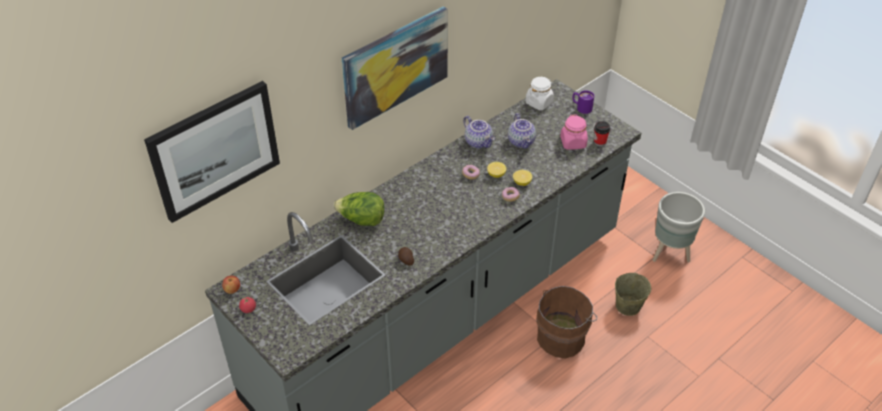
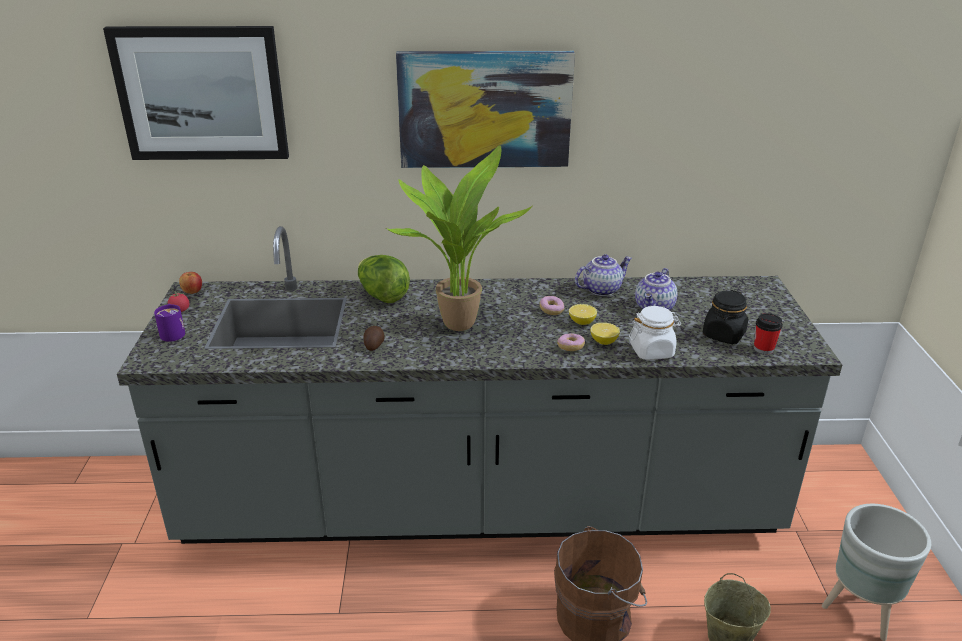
camera: 40 degrees right, 15 degrees down
teapot [463,116,495,148] -> teapot turned 120 degrees counterclockwise [575,254,632,296]
white jar [526,77,554,110] -> white jar moved to [629,306,681,360]
pink jar [560,114,588,150] -> black jar [703,290,748,344]
purple mug [572,90,594,114] -> purple mug moved to [154,304,185,342]
none -> potted plant [386,145,533,331]

